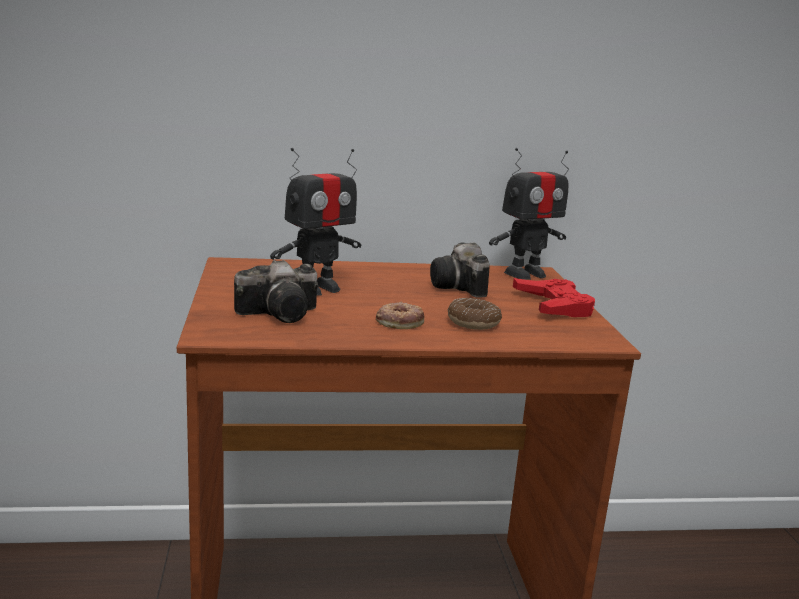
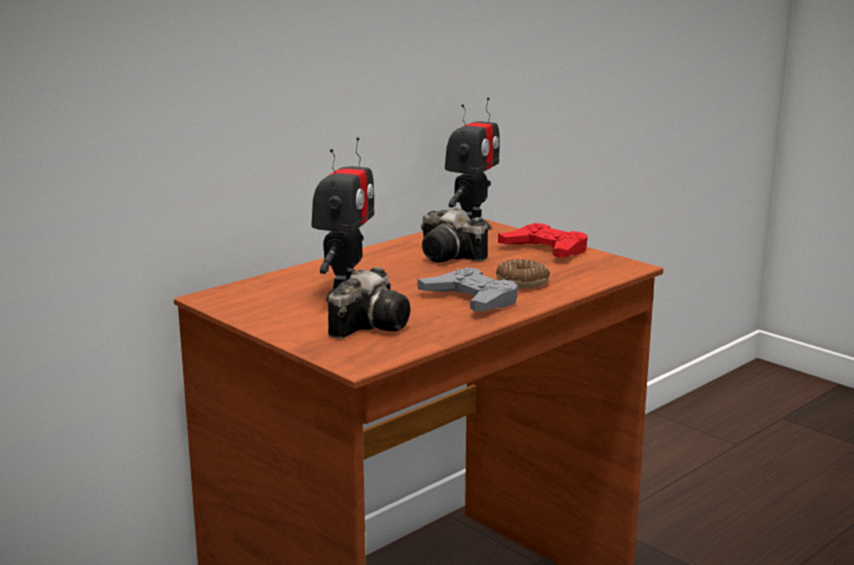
camera: 35 degrees left, 0 degrees up
donut [376,301,424,329] -> grey game controller [418,267,518,311]

